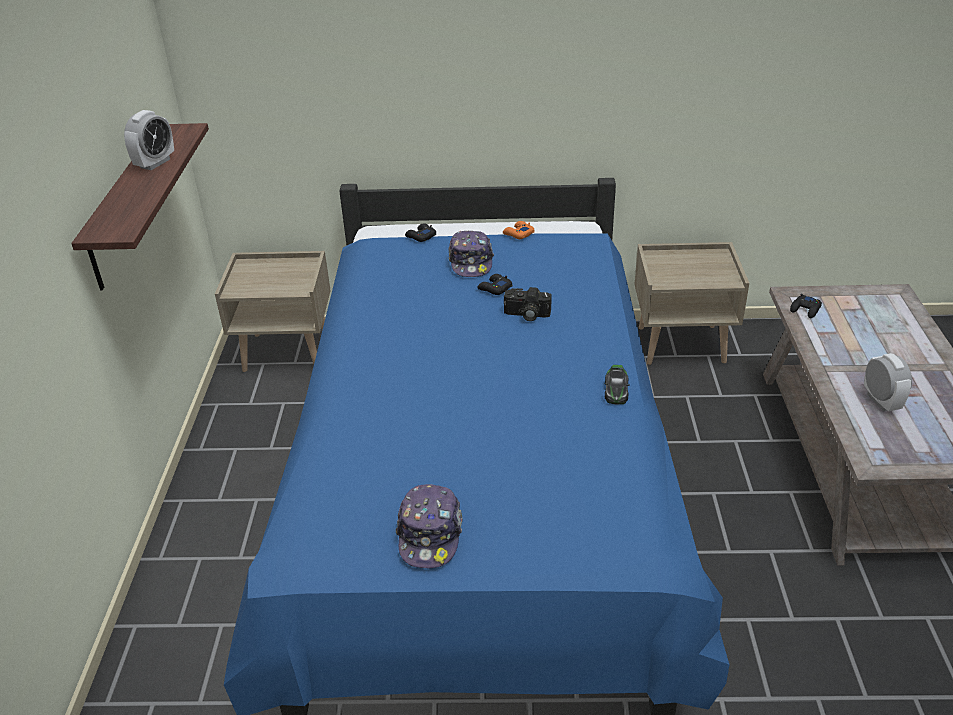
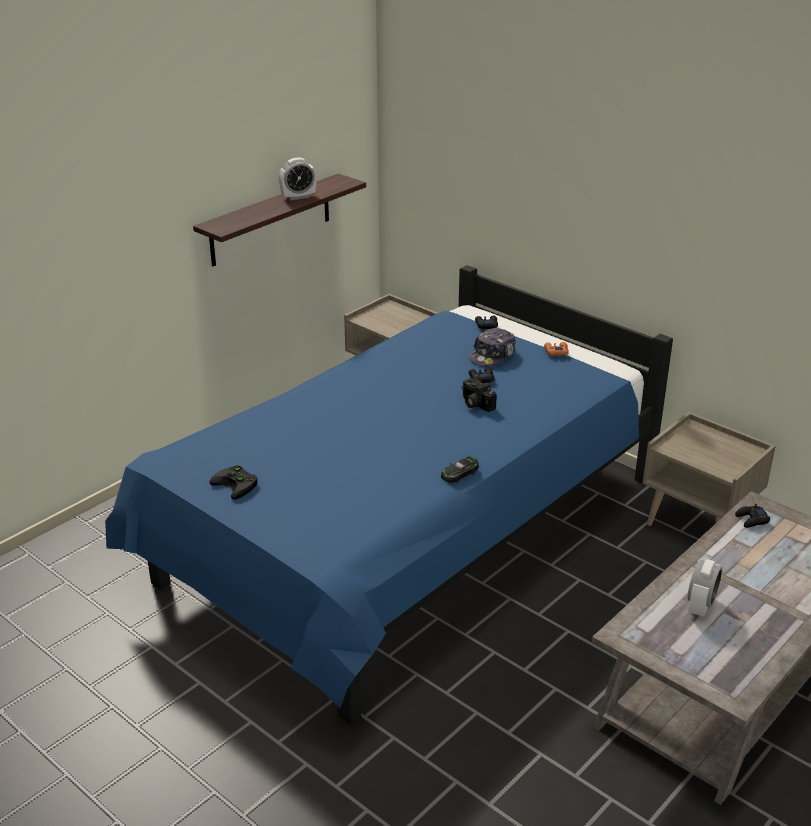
camera: 40 degrees right, 5 degrees down
cap [396,484,463,569] -> black game controller [209,465,258,500]

